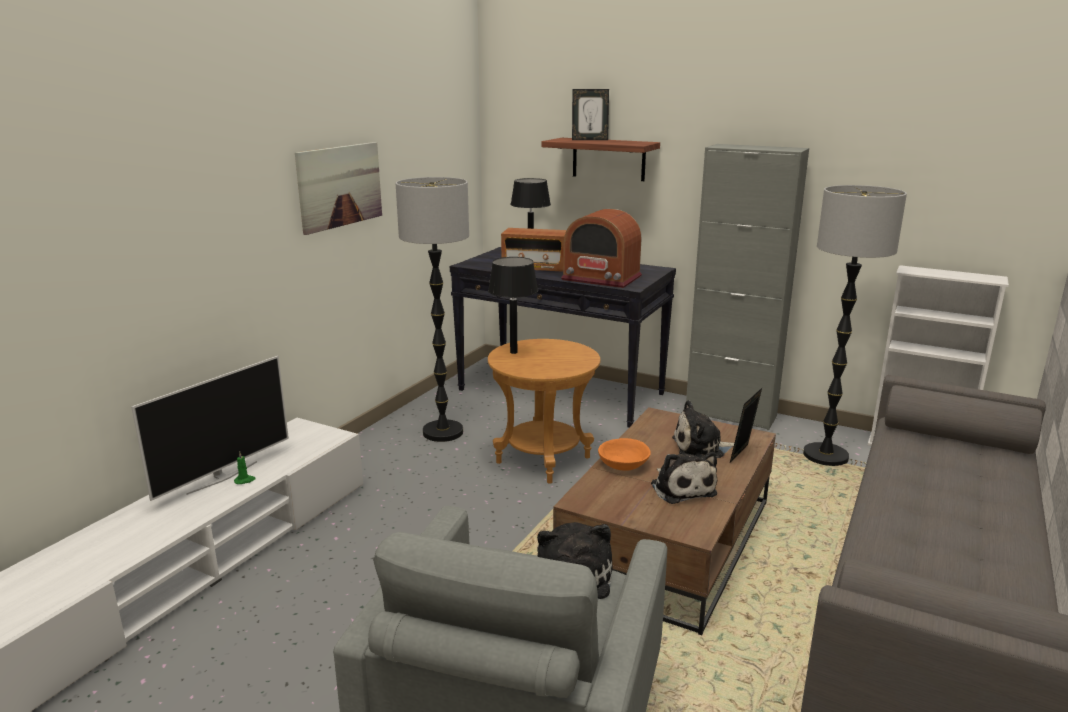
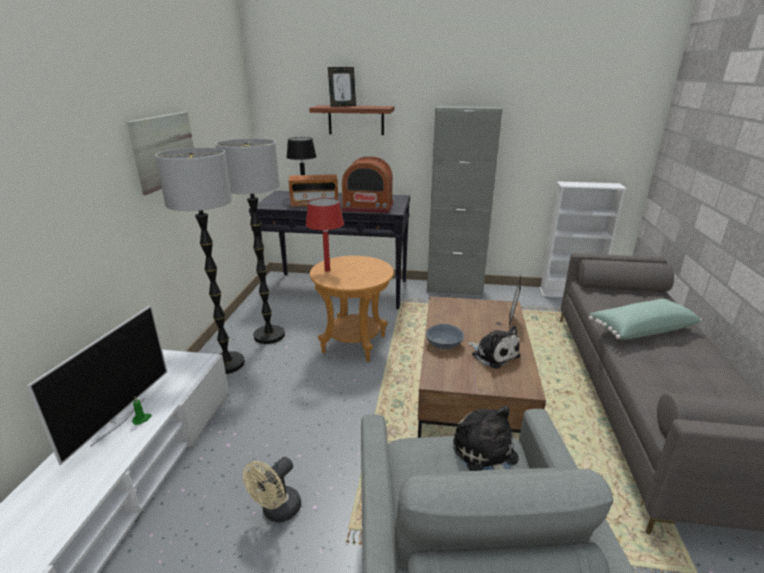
camera: 20 degrees left, 5 degrees up
black table lamp [488,257,538,354] -> red table lamp [306,198,344,272]
orange bowl [598,438,651,471] -> grey bowl [426,324,464,349]
plush toy [672,400,734,458] -> none
floor lamp [803,185,907,466] -> floor lamp moved to [155,148,245,374]
none -> beige fan [243,457,301,523]
none -> green pillow [589,299,702,340]

